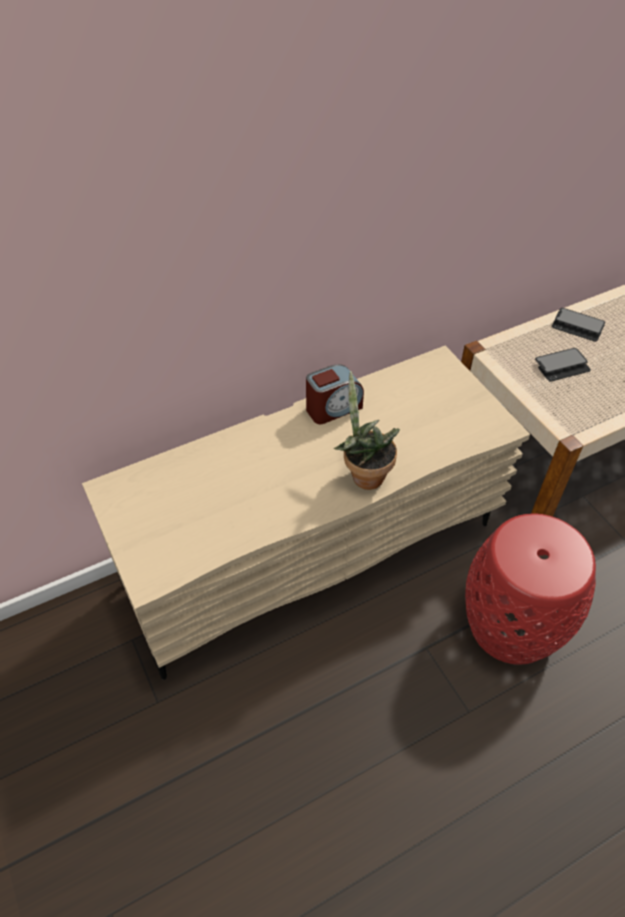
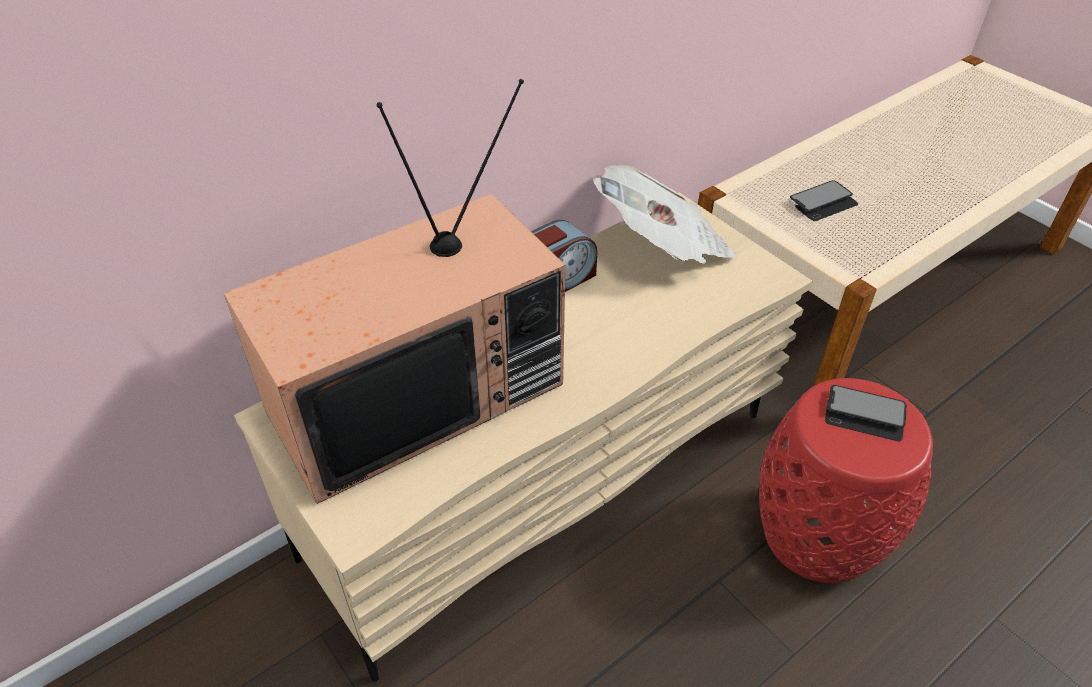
camera: 10 degrees left, 5 degrees down
potted plant [334,371,400,490] -> none
phone [552,308,605,342] -> phone moved to [825,385,907,442]
none -> television [224,79,566,504]
none -> newspaper [593,165,737,264]

